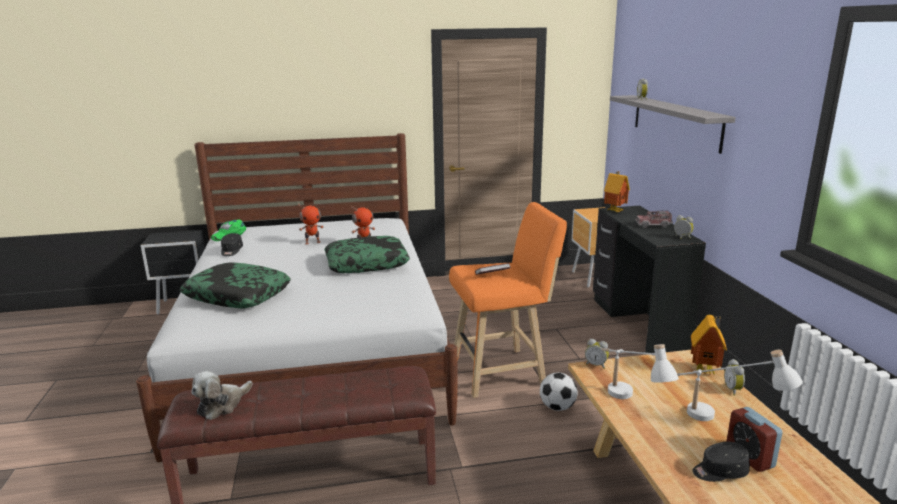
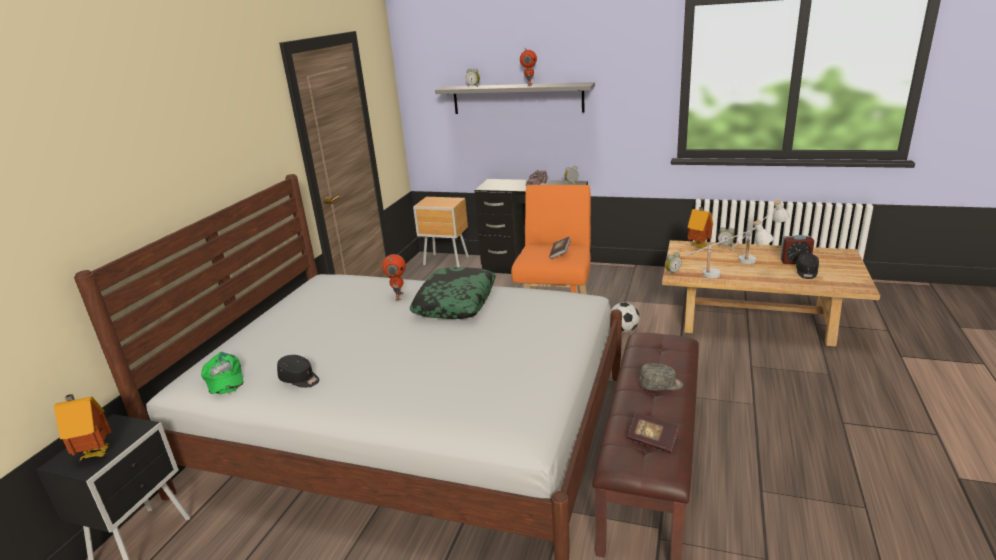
camera: 60 degrees left, 5 degrees up
pillow [180,262,291,309] -> none
plush toy [191,371,252,420] -> book [627,413,678,453]
toy robot [298,203,323,245] -> toy robot moved to [520,48,537,86]
toy house [604,172,630,212] -> toy house moved to [54,394,111,460]
none -> grey cap [639,363,683,390]

